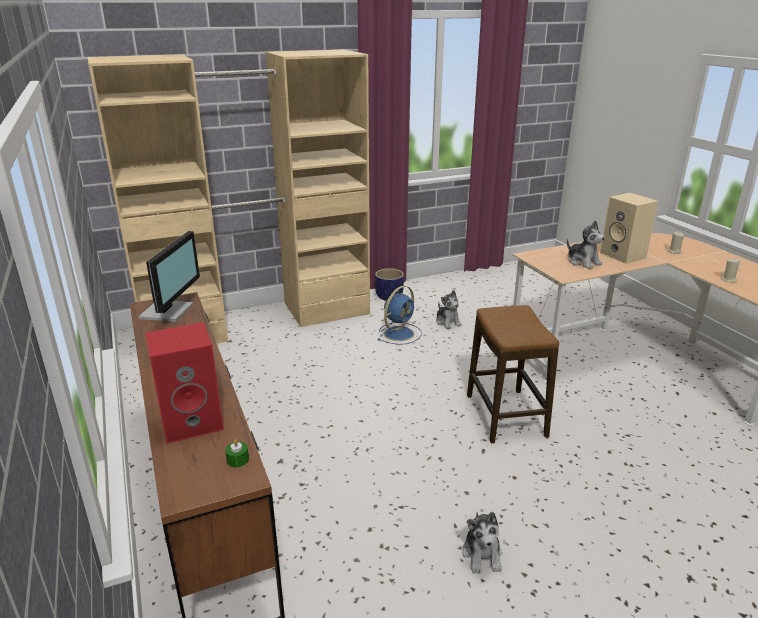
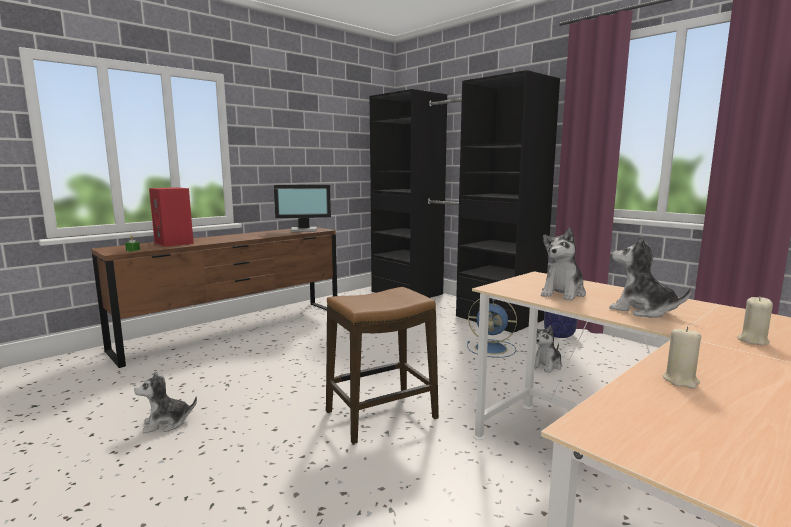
camera: 70 degrees right, 15 degrees down
beige wardrobe [88,50,370,343] -> black wardrobe [370,70,560,333]
beige speaker [600,193,658,264] -> plush toy [609,235,692,318]

